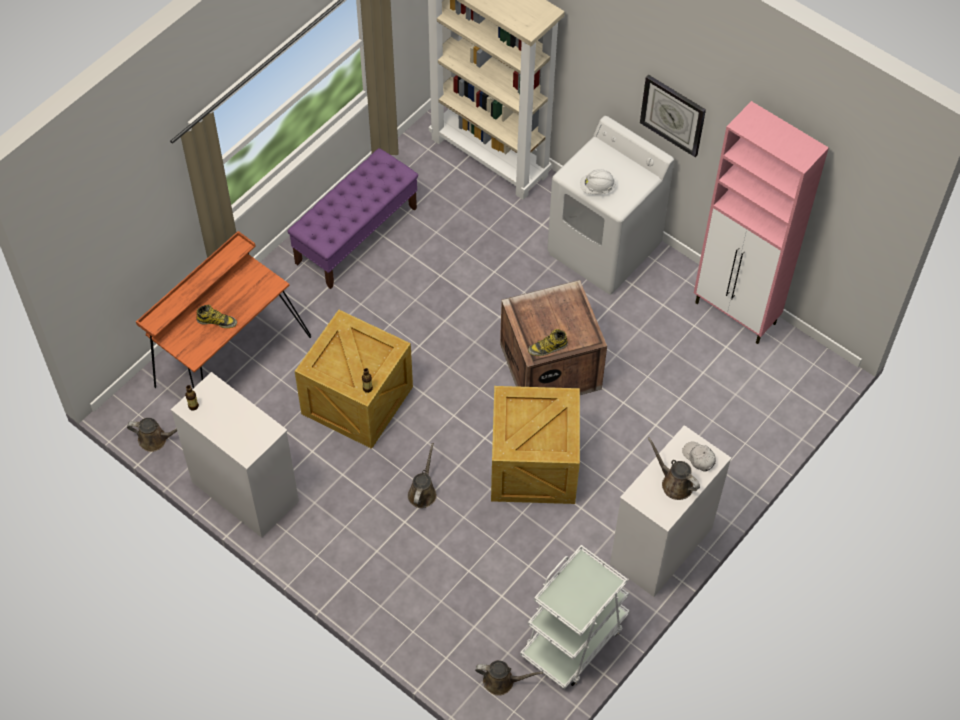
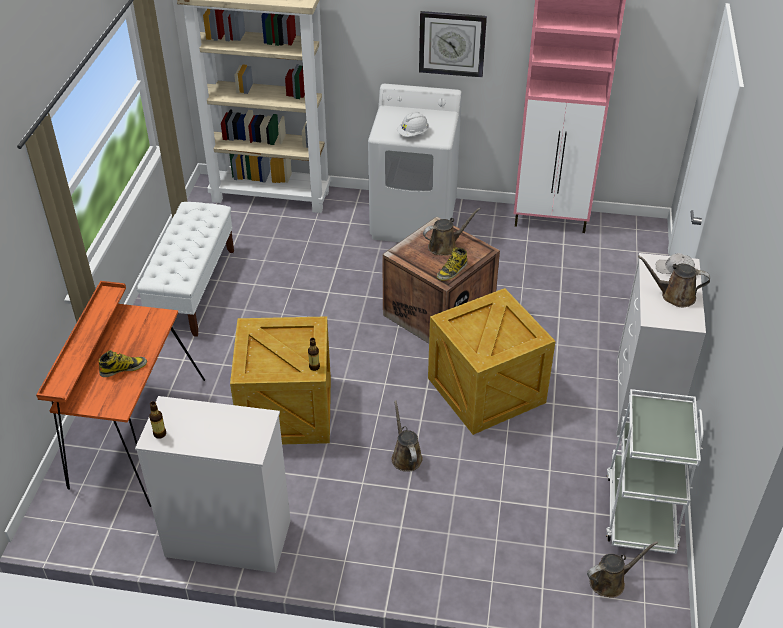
camera: 30 degrees left, 15 degrees down
brown watering can [127,418,177,452] -> brown watering can moved to [423,208,481,256]
purple bench [287,148,418,289] -> white bench [137,202,234,337]

